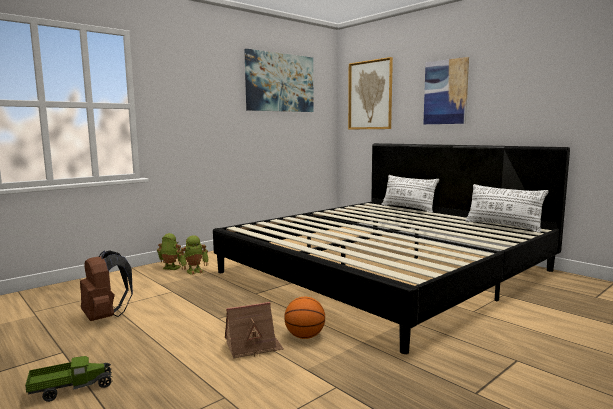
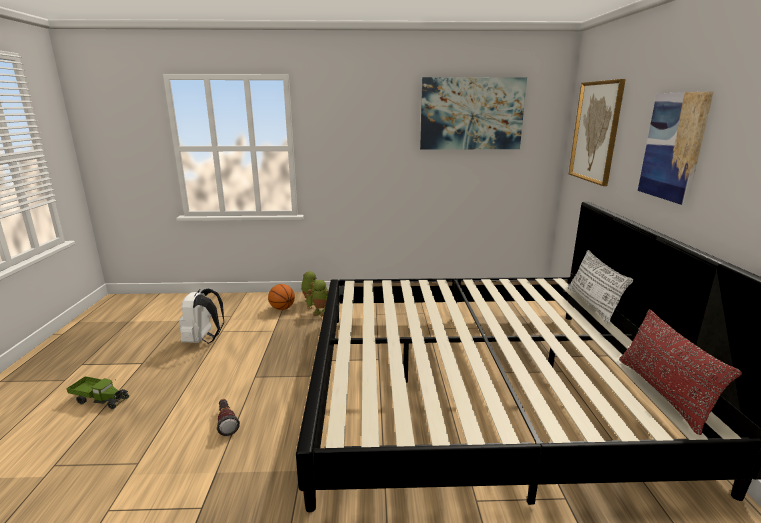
camera: 40 degrees right, 10 degrees up
brown backpack [80,250,133,321] -> white backpack [179,289,224,344]
toy house [225,302,284,359] -> flashlight [216,399,240,436]
basketball [284,297,325,339] -> basketball moved to [268,284,295,310]
white pillow [465,184,548,233] -> red pillow [619,309,742,435]

